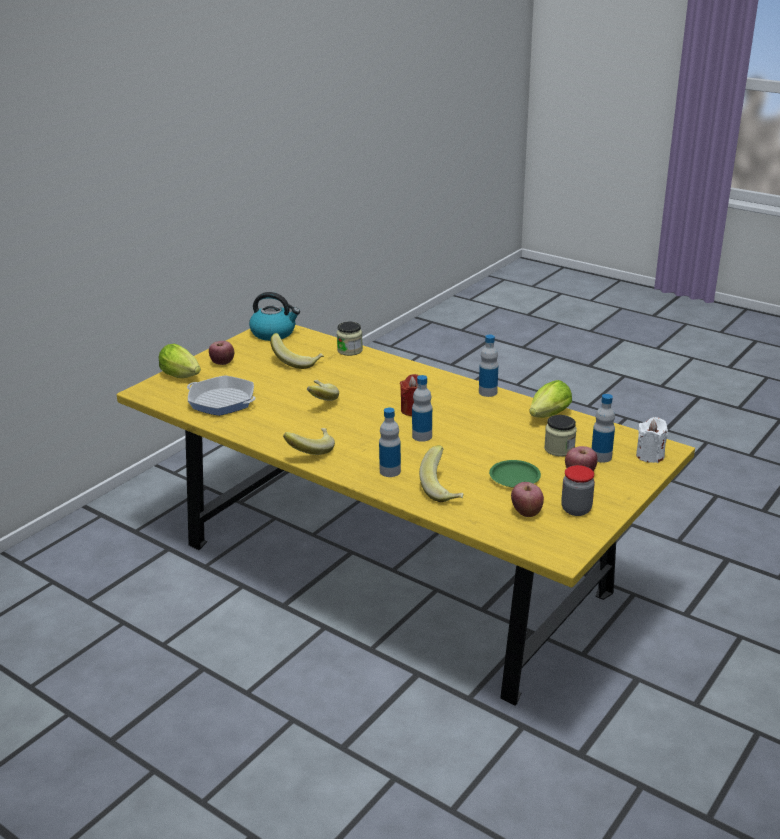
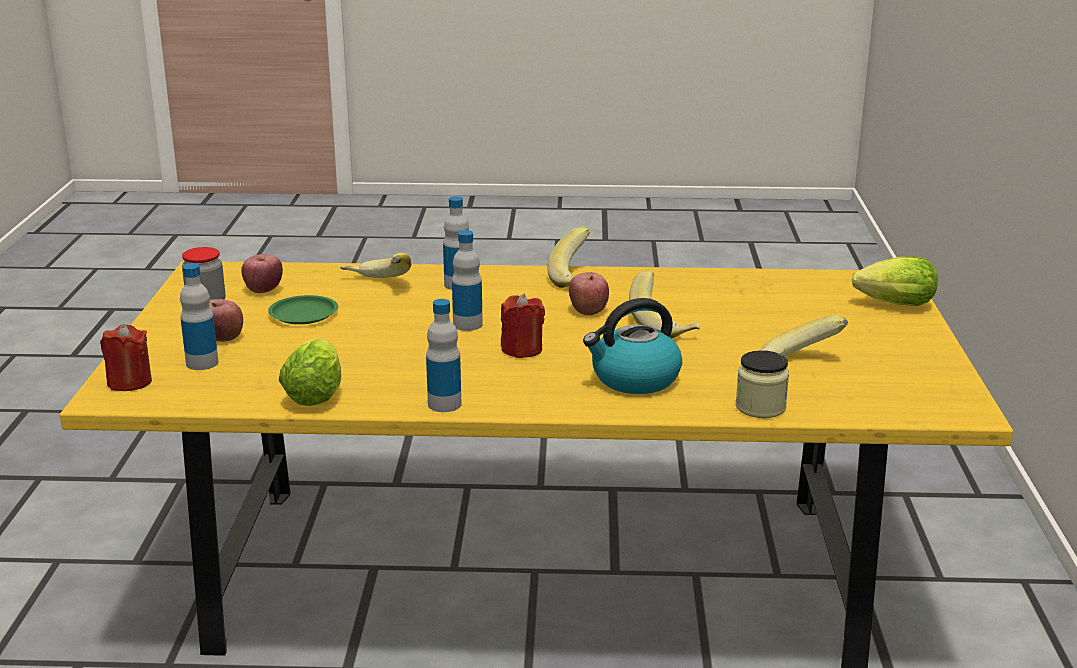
camera: 145 degrees right, 5 degrees down
frying pan [187,375,256,416] -> none
apple [209,341,234,365] -> apple moved to [569,272,609,315]
kettle [249,292,300,341] -> kettle moved to [583,298,682,394]
jar [544,415,577,457] -> none
white candle [636,417,668,463] -> red candle [100,324,152,391]

